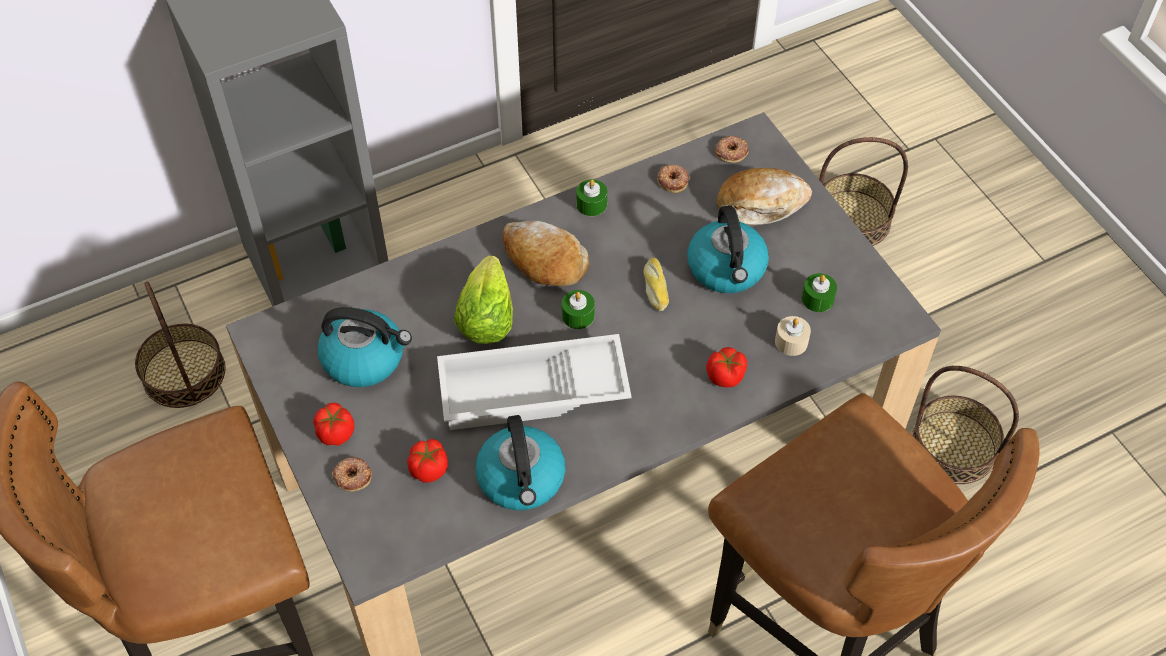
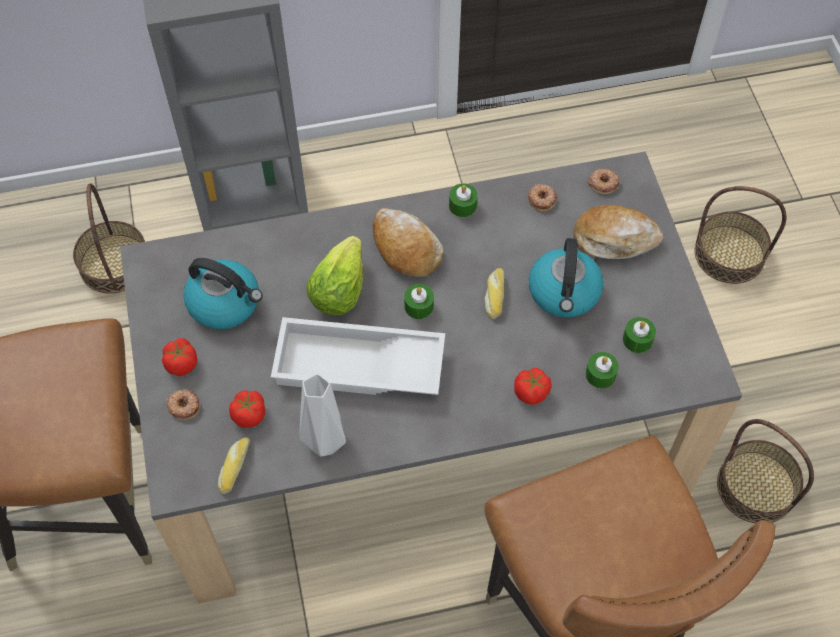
camera: 15 degrees right, 5 degrees up
kettle [476,415,566,510] -> grey vase [299,373,346,456]
beige candle [775,316,811,356] -> green candle [586,352,619,388]
none -> bread [218,437,250,494]

